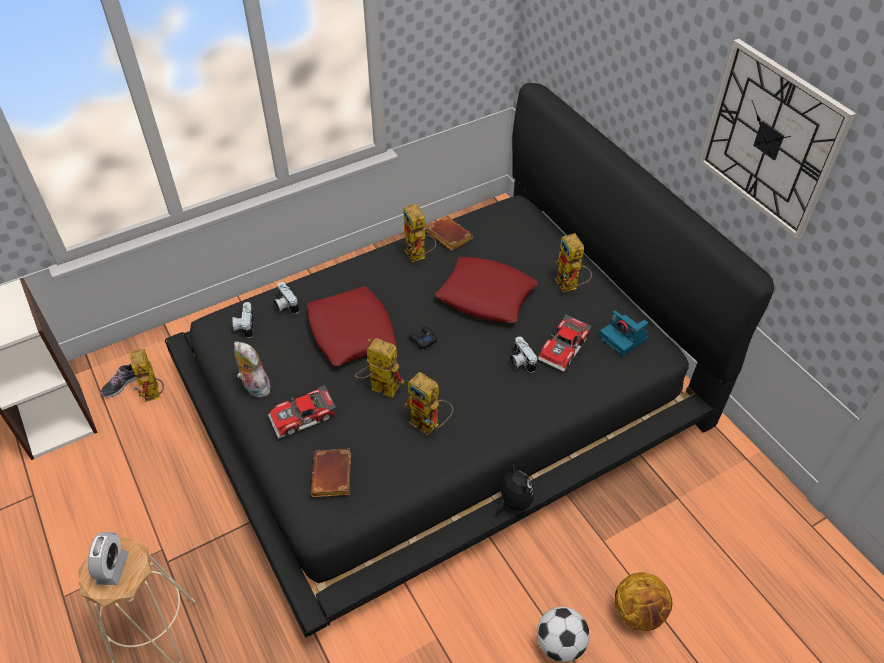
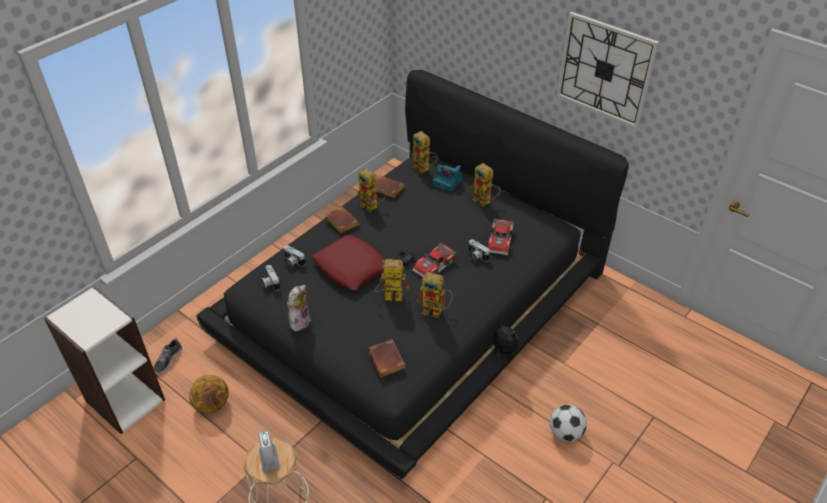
camera: 20 degrees left, 5 degrees down
toy robot [130,349,164,402] -> toy robot moved to [412,131,438,173]
plush toy [234,342,270,398] -> plush toy turned 90 degrees clockwise [287,285,311,331]
toy car [268,385,336,439] -> toy car moved to [412,242,457,278]
red pillow [435,257,538,323] -> none
camera [599,311,648,356] -> camera moved to [432,164,462,192]
basketball [615,572,672,631] -> basketball moved to [189,375,229,414]
none -> brown book [324,207,360,233]

